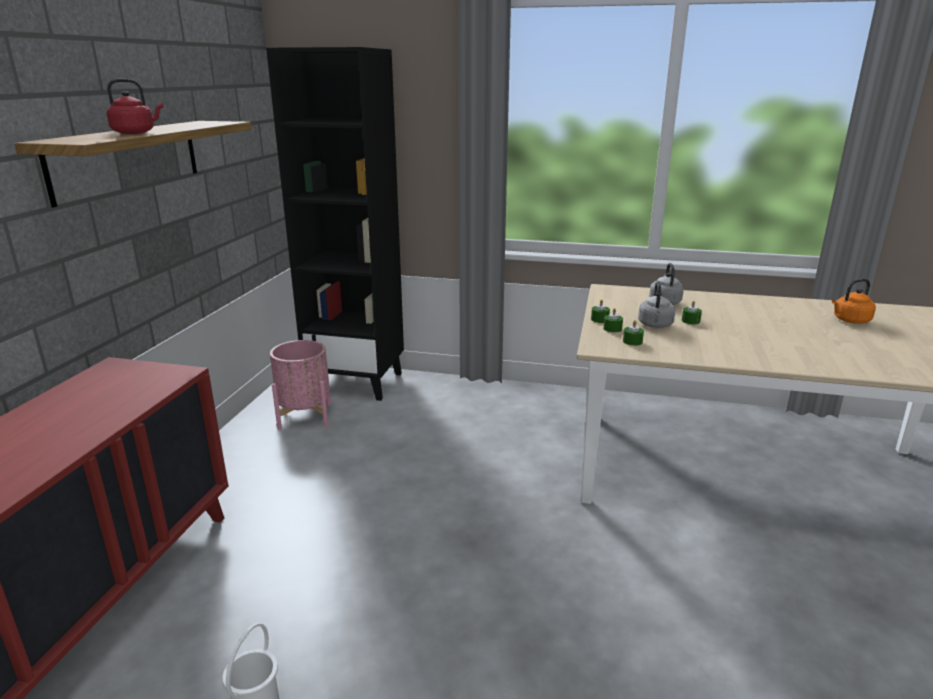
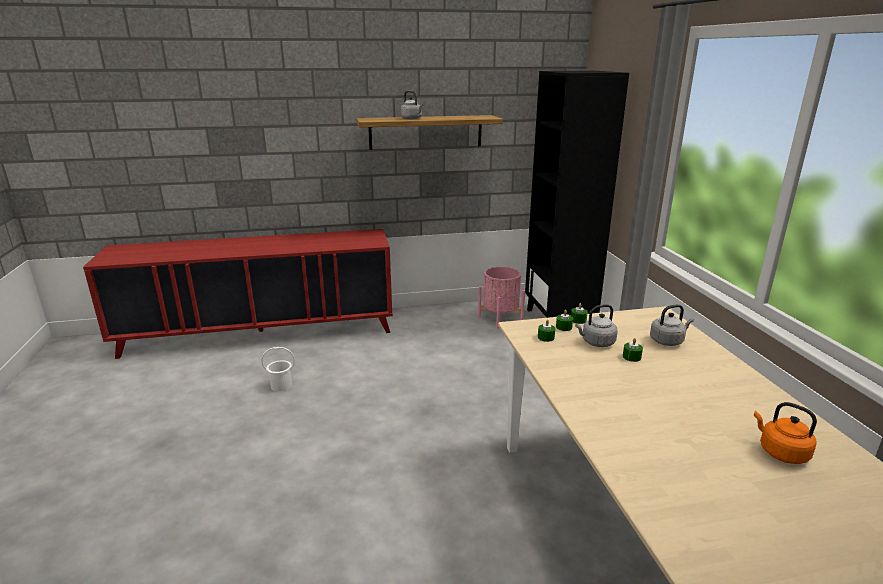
camera: 65 degrees right, 0 degrees up
red kettle [107,79,163,134] -> grey kettle [401,91,423,119]

